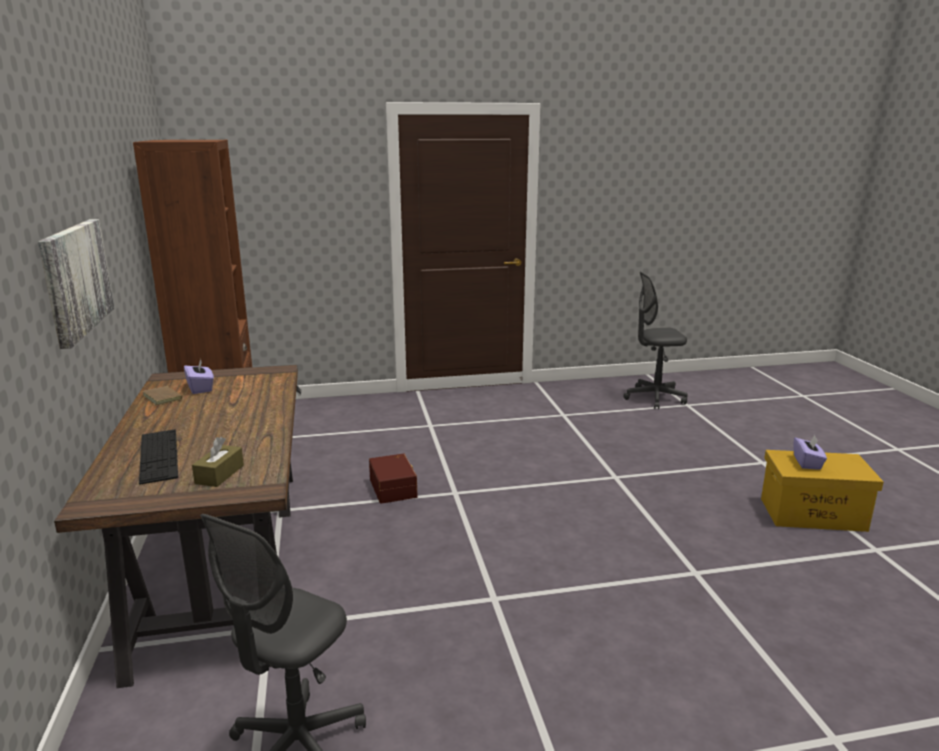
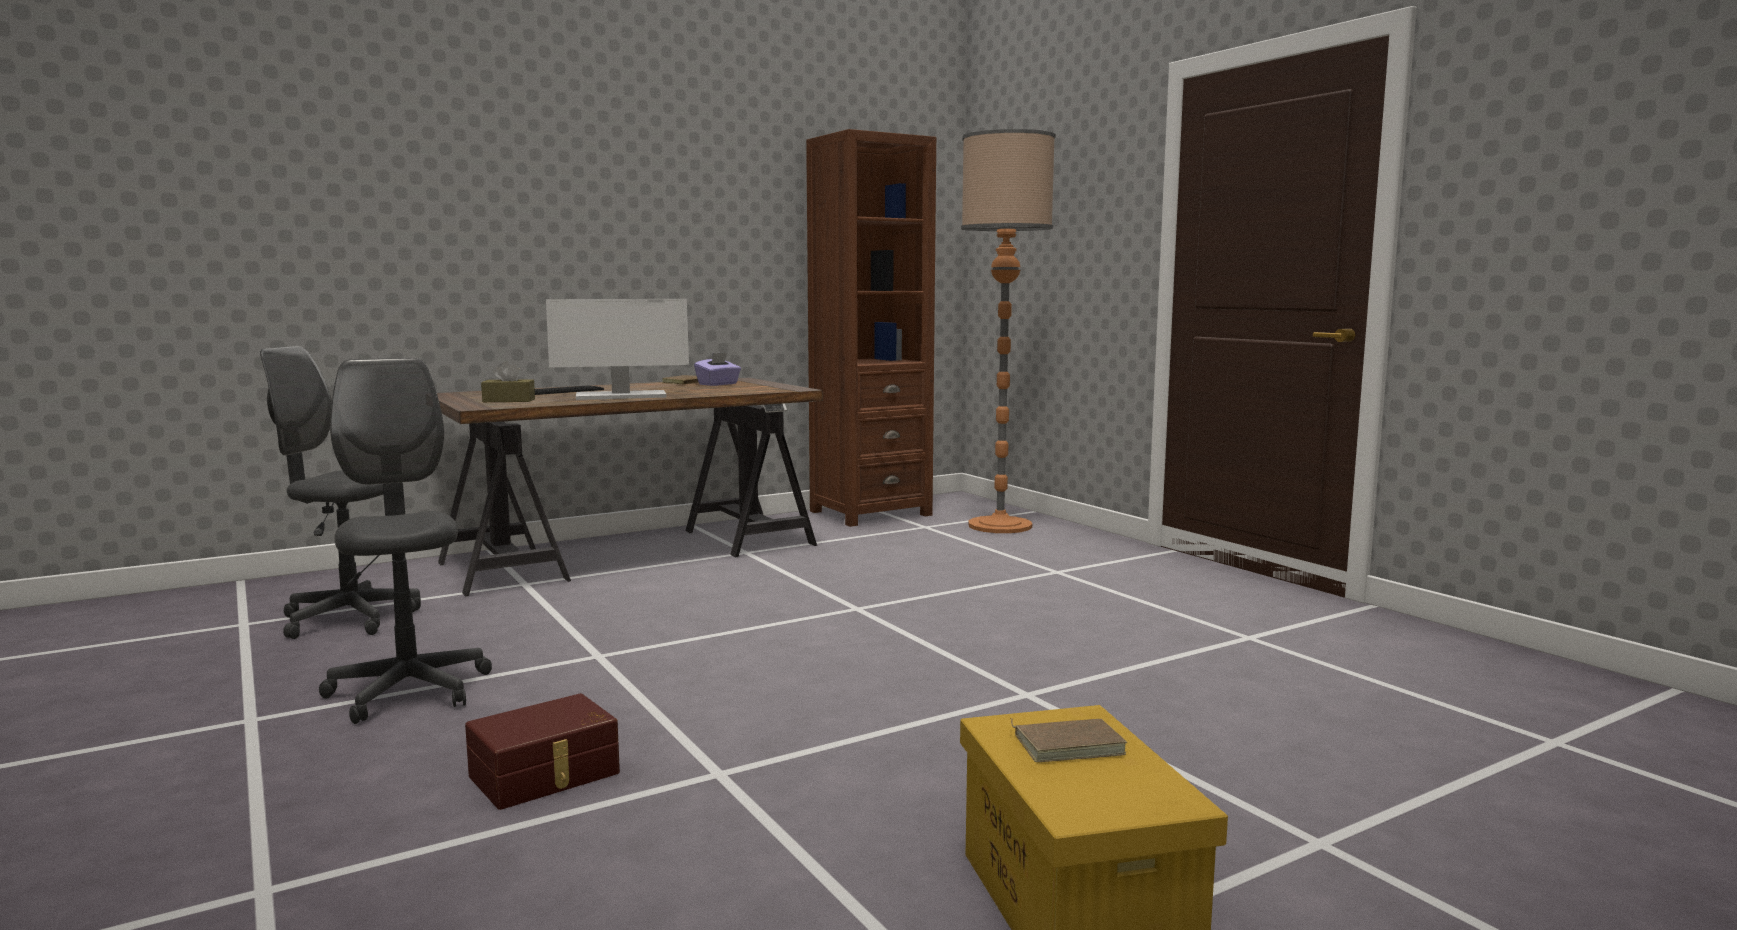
camera: 70 degrees right, 10 degrees down
picture [38,219,115,349] -> none
brown storage box [369,453,417,504] -> brown storage box moved to [465,693,620,810]
grey office chair [623,271,688,409] -> grey office chair moved to [319,358,492,724]
purple tissue box [793,435,827,470] -> brown book [1010,718,1127,762]
none -> monitor [546,299,689,400]
none -> floor lamp [961,129,1056,533]

